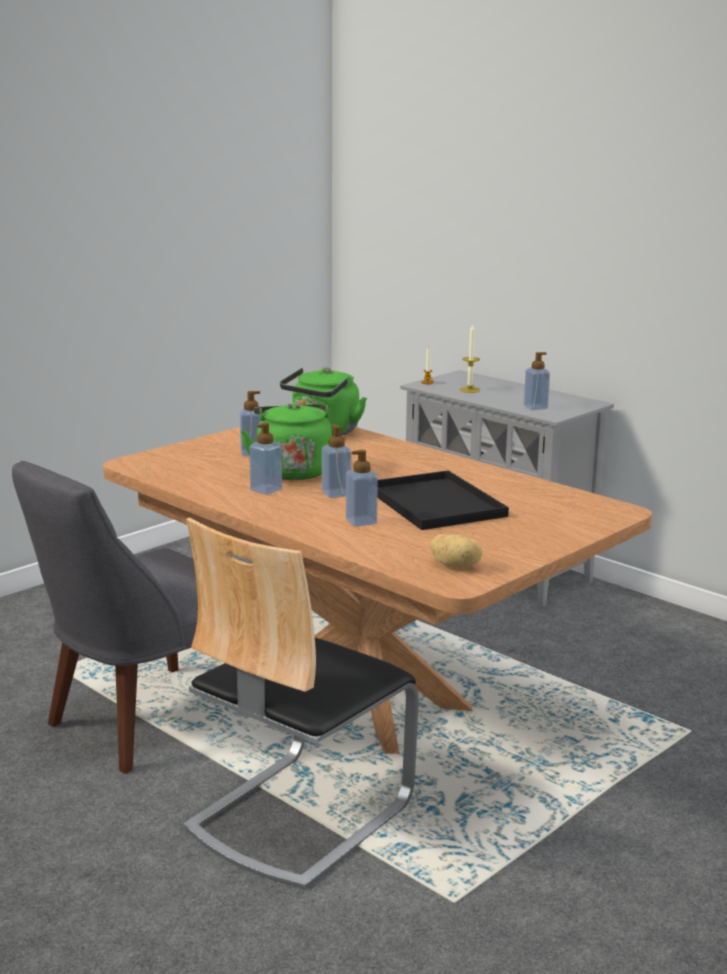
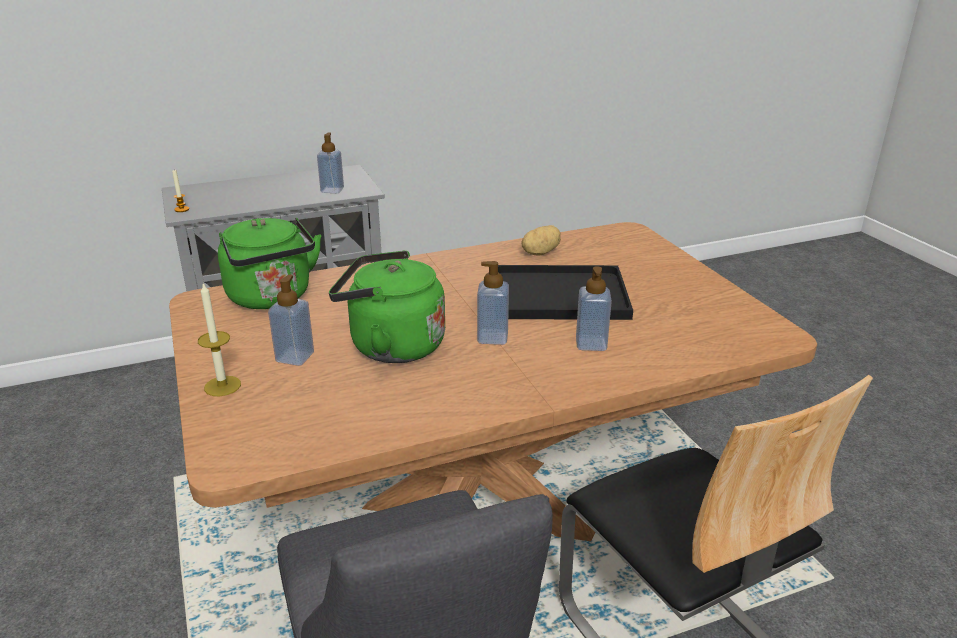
camera: 65 degrees left, 10 degrees up
soap dispenser [249,423,282,495] -> none
potato [430,534,482,568] -> potato moved to [521,225,561,256]
candle [460,324,480,393] -> candle moved to [198,283,241,396]

